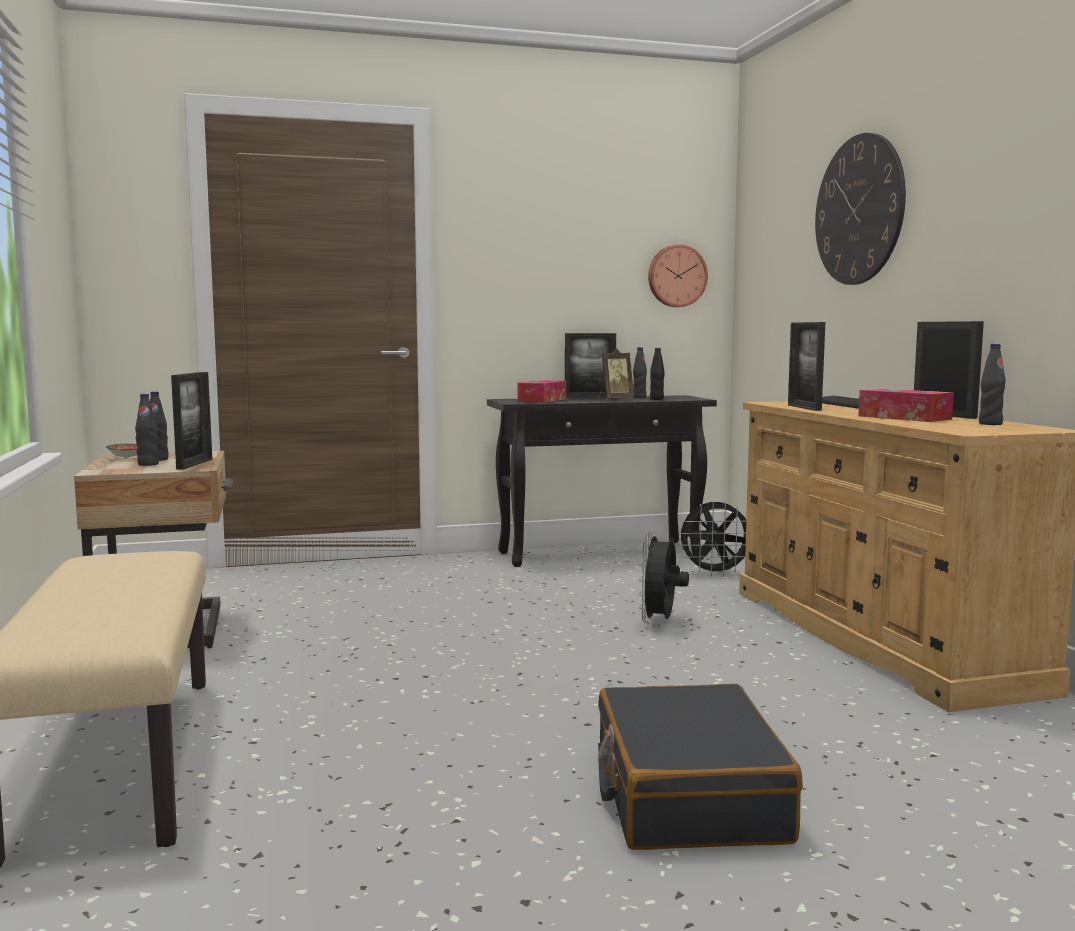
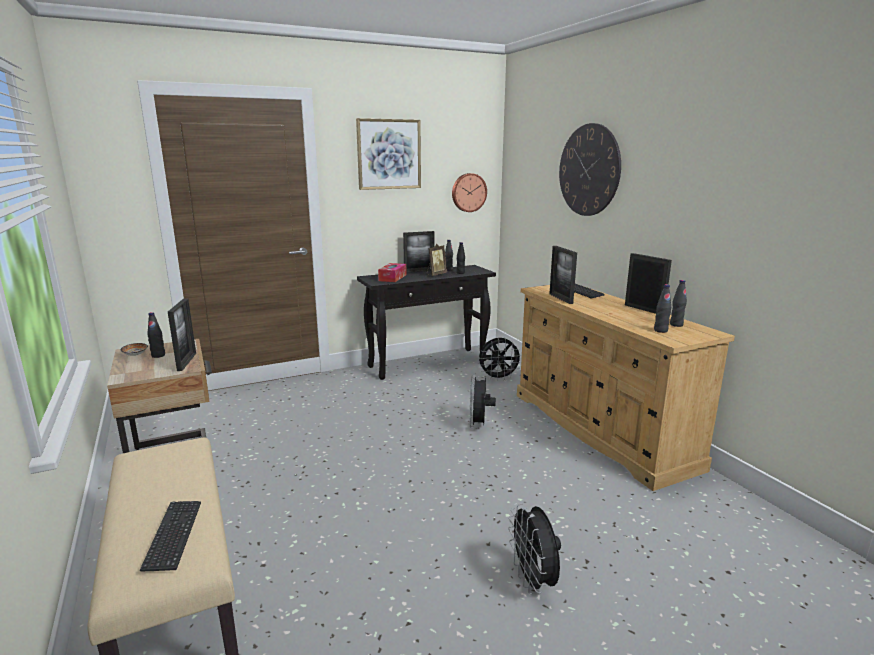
camera: 10 degrees left, 10 degrees up
black bottle [135,394,159,466] -> black bottle moved to [654,284,671,333]
black suitcase [598,684,803,850] -> black fan [508,503,561,594]
tissue box [858,389,954,422] -> none
none -> keyboard [140,501,201,572]
none -> picture [356,118,421,190]

